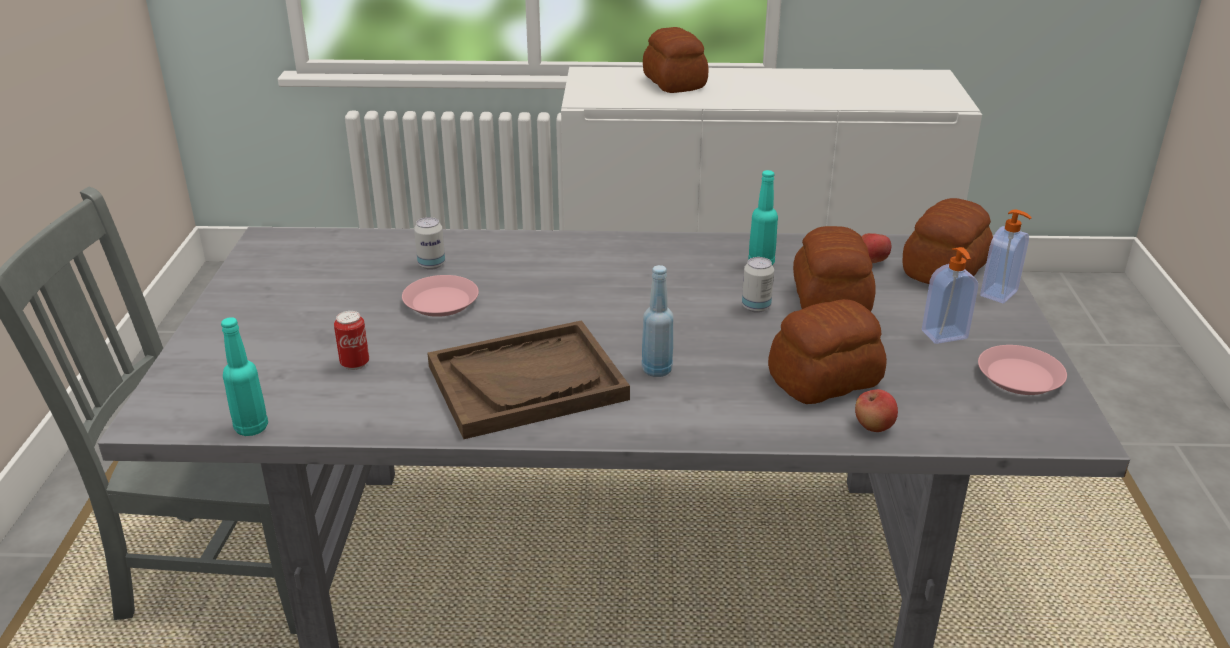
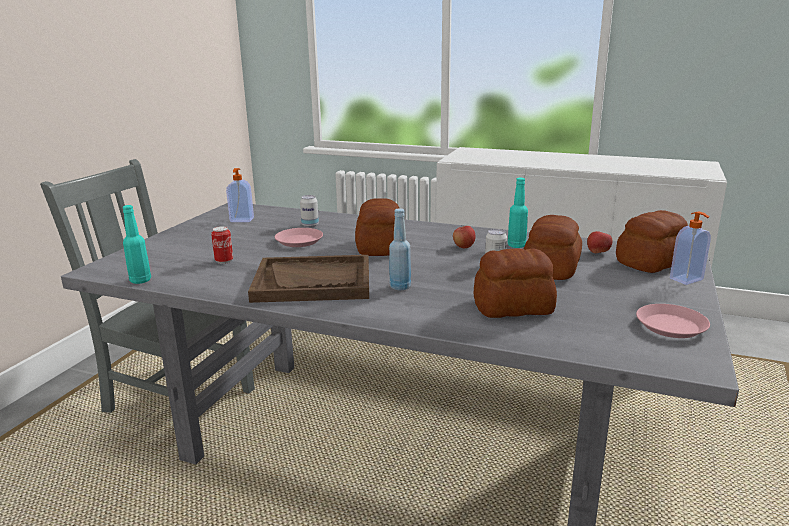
camera: 20 degrees right, 10 degrees down
bread [643,27,709,93] -> bread moved to [355,198,399,256]
apple [855,389,898,432] -> apple moved to [453,226,475,248]
soap dispenser [922,247,978,344] -> soap dispenser moved to [226,168,254,222]

